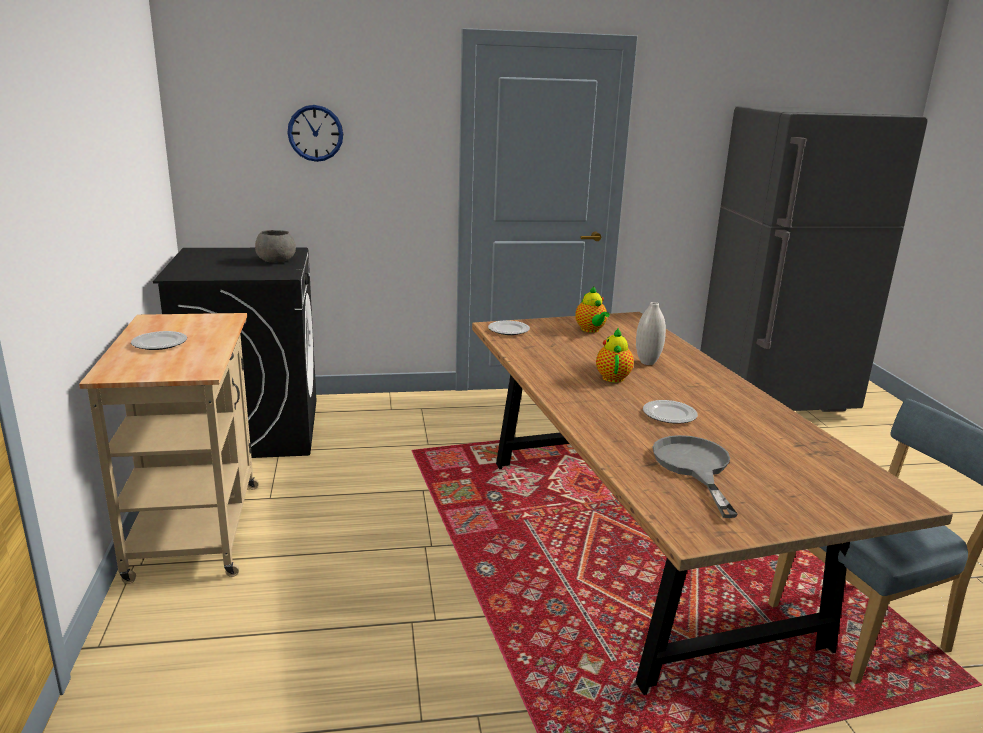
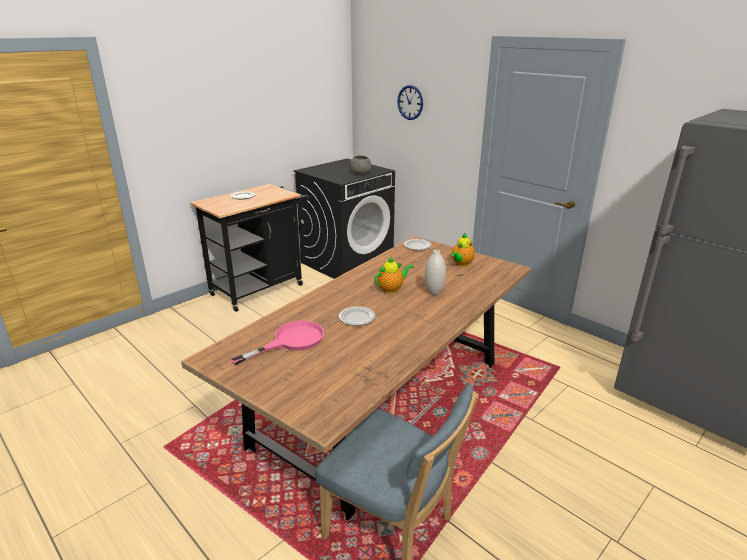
camera: 55 degrees right, 5 degrees up
beige cart [79,313,259,584] -> black cart [190,184,310,312]
grey frying pan [653,435,738,518] -> pink frying pan [231,321,324,365]

